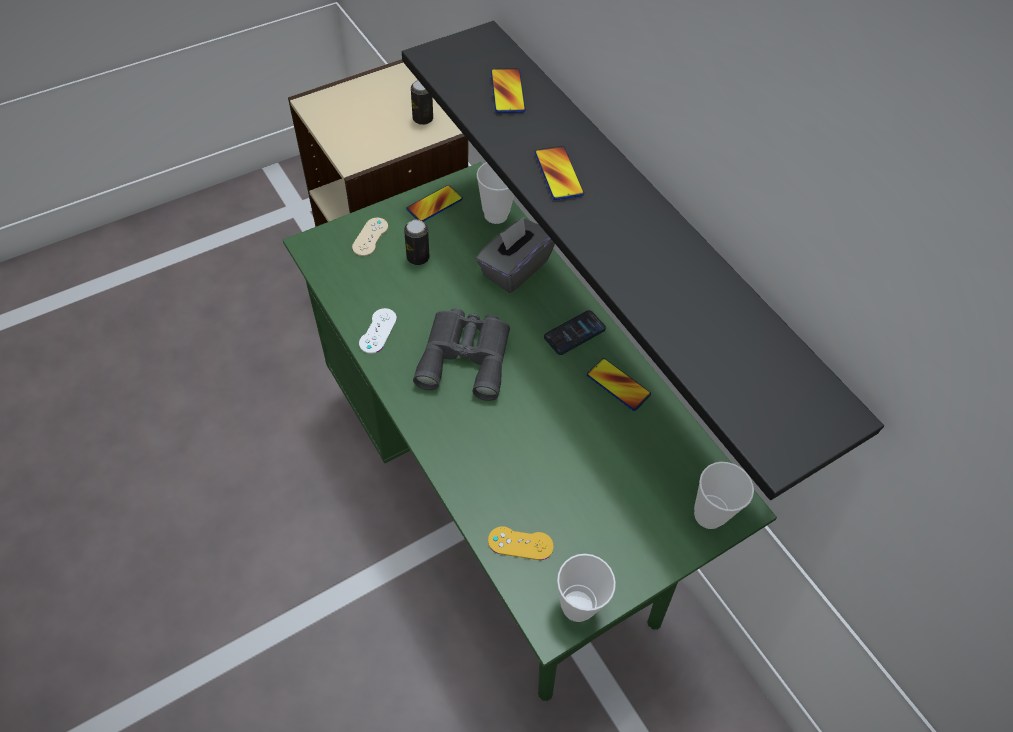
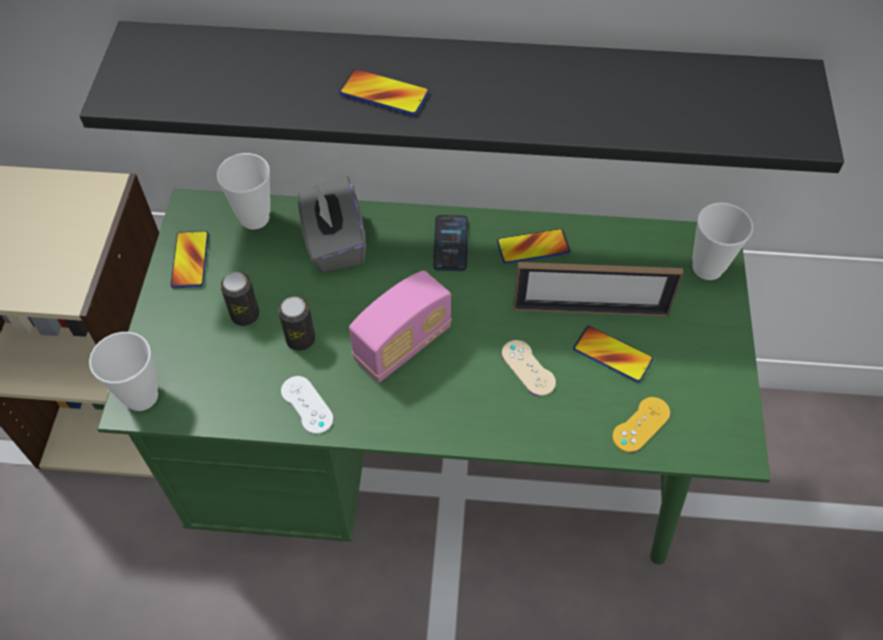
camera: 50 degrees left, 0 degrees up
beige game controller [352,218,388,256] -> beige game controller moved to [502,340,556,396]
can [411,80,433,125] -> can moved to [278,297,315,351]
grey binoculars [413,308,510,401] -> radio [349,270,452,383]
phone [491,68,526,113] -> phone moved to [573,326,653,382]
cup [557,554,616,622] -> cup moved to [89,332,158,411]
none -> picture frame [513,262,684,316]

